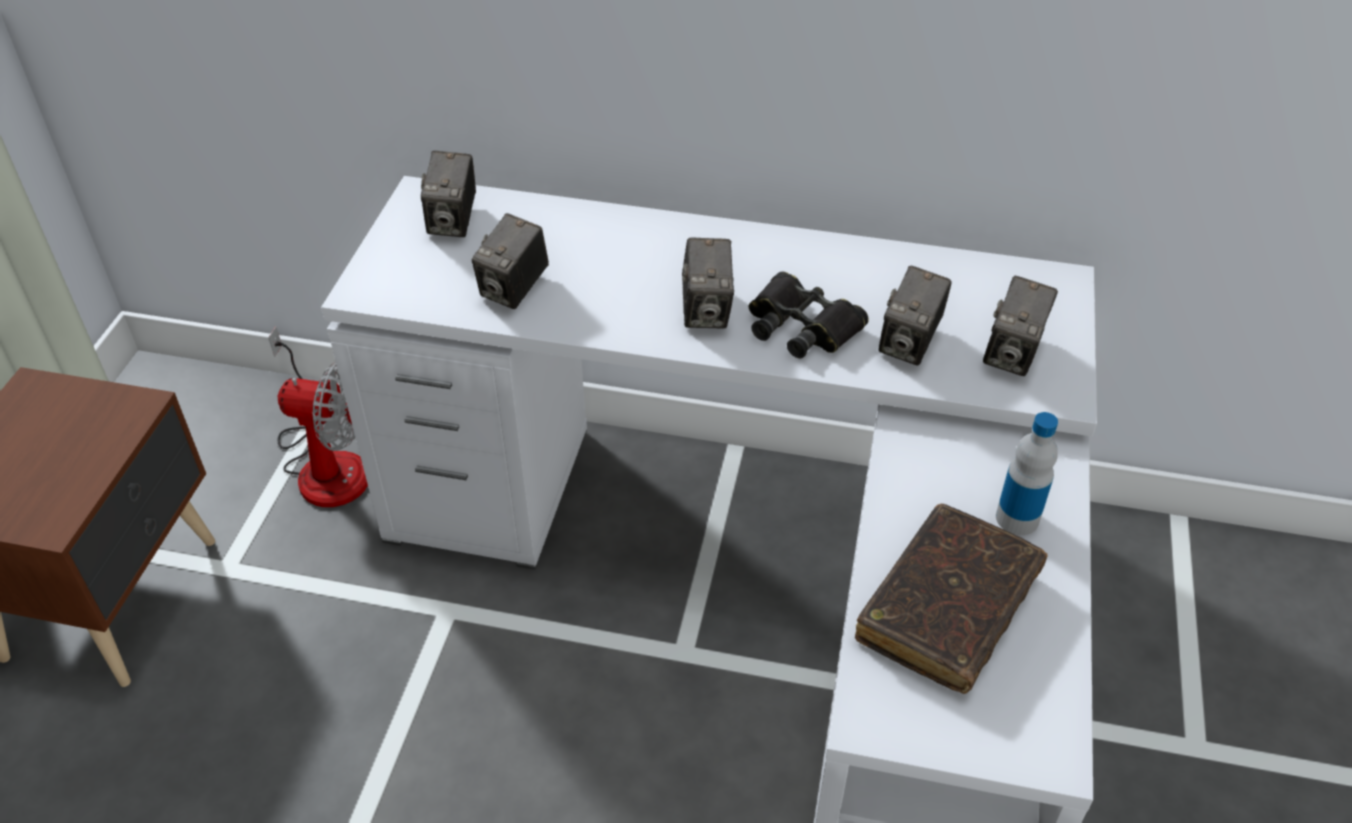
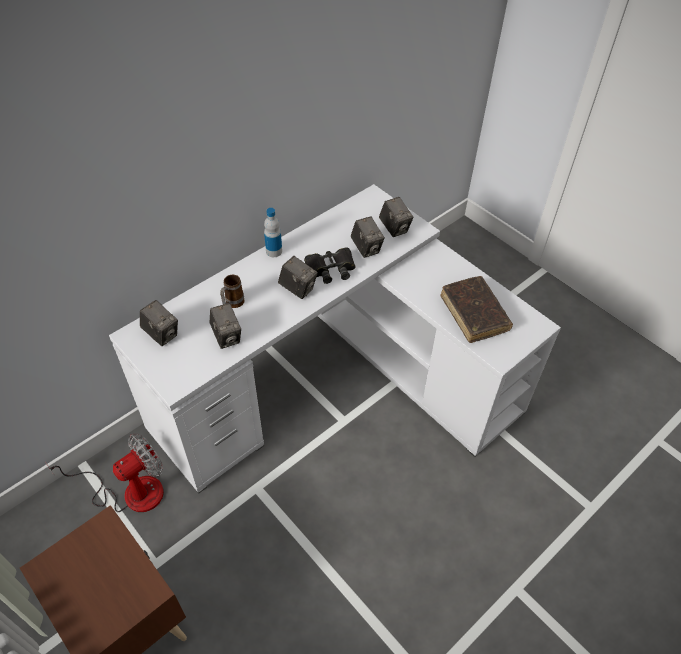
camera: 55 degrees left, 5 degrees up
bottle [996,412,1058,535] -> bottle moved to [264,208,282,257]
none -> mug [220,275,245,308]

